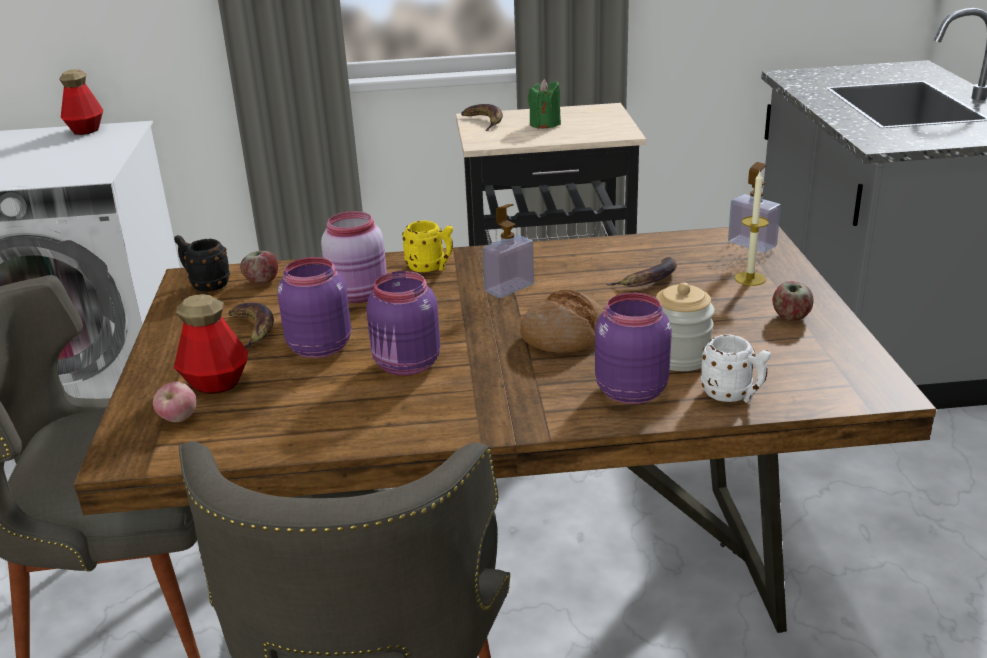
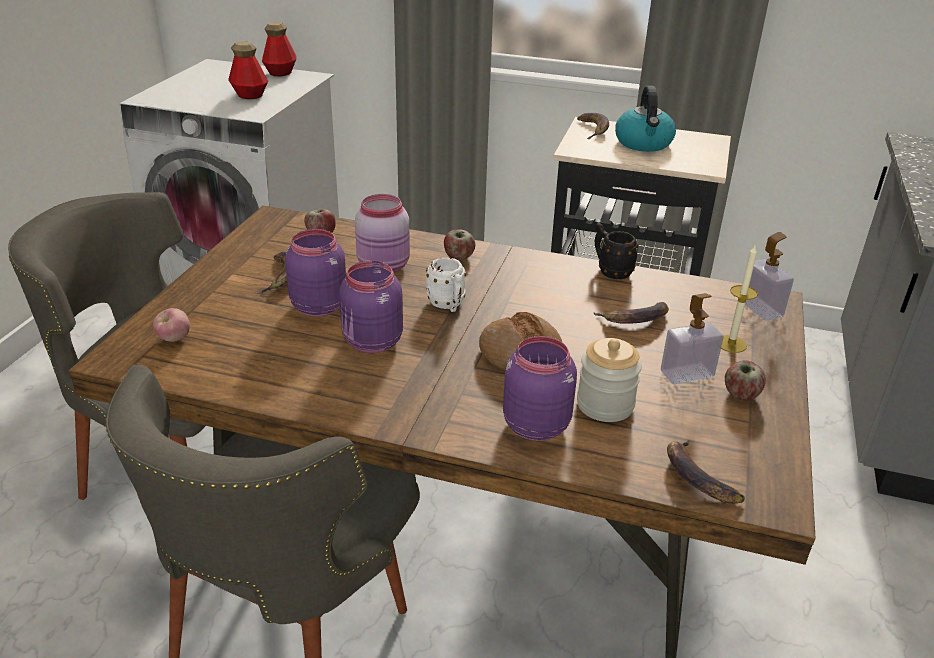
camera: 20 degrees right, 5 degrees up
black mug [174,235,230,292] -> black mug moved to [595,223,639,279]
bottle [174,294,248,394] -> bottle moved to [228,41,268,99]
yellow mug [402,220,453,272] -> apple [444,229,475,260]
soap dispenser [482,204,534,298] -> soap dispenser moved to [661,293,723,384]
green candle [528,79,561,129] -> kettle [615,86,676,152]
white mug [701,335,771,403] -> white mug moved to [426,258,466,312]
none -> banana [667,440,745,504]

